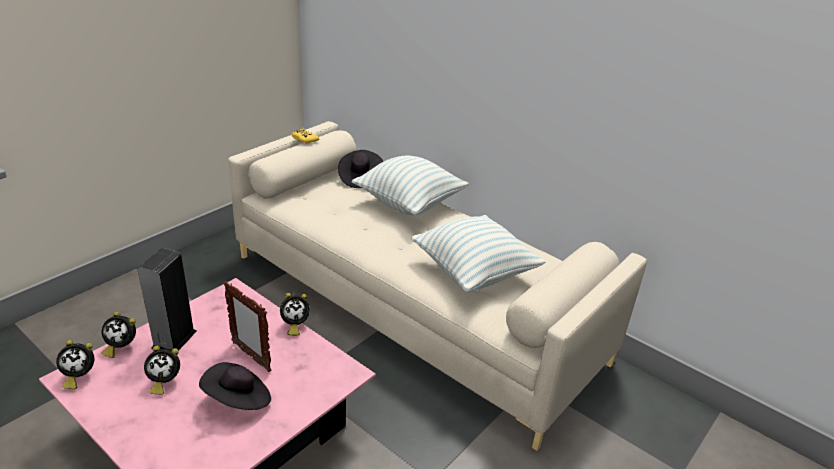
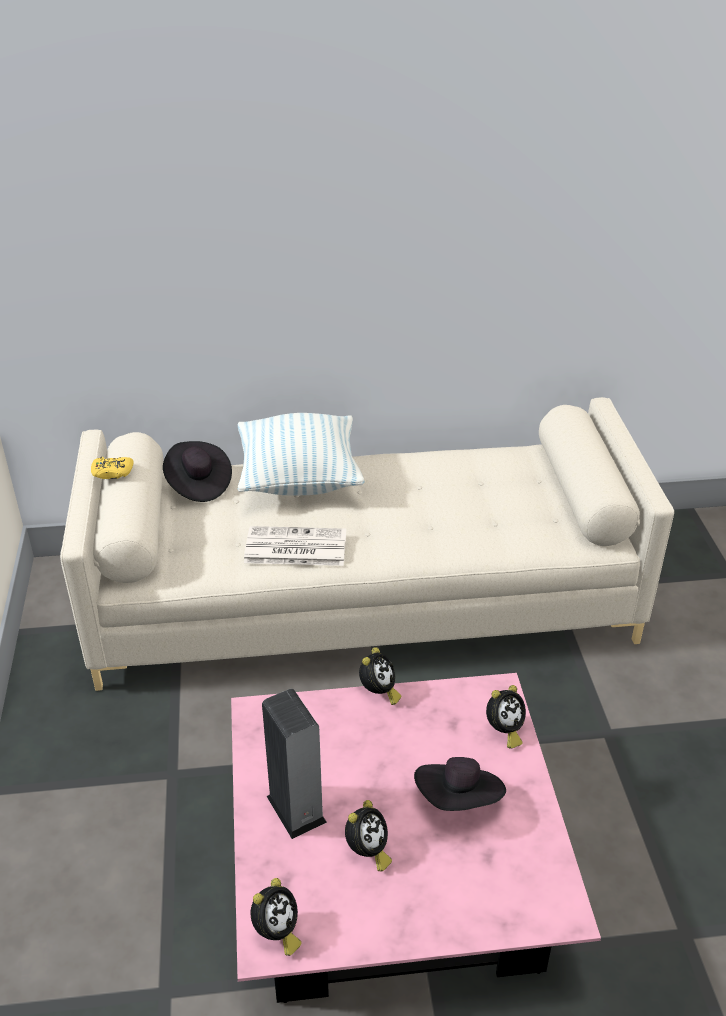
camera: 45 degrees left, 5 degrees up
alarm clock [101,311,136,358] -> alarm clock moved to [486,685,526,749]
picture frame [223,281,272,372] -> none
pillow [411,215,545,292] -> none
none -> newspaper [244,526,346,566]

